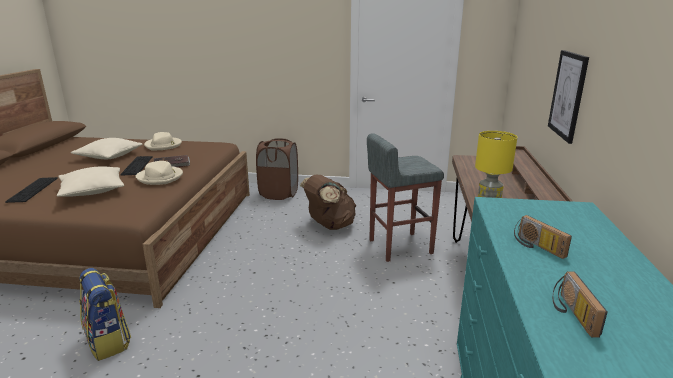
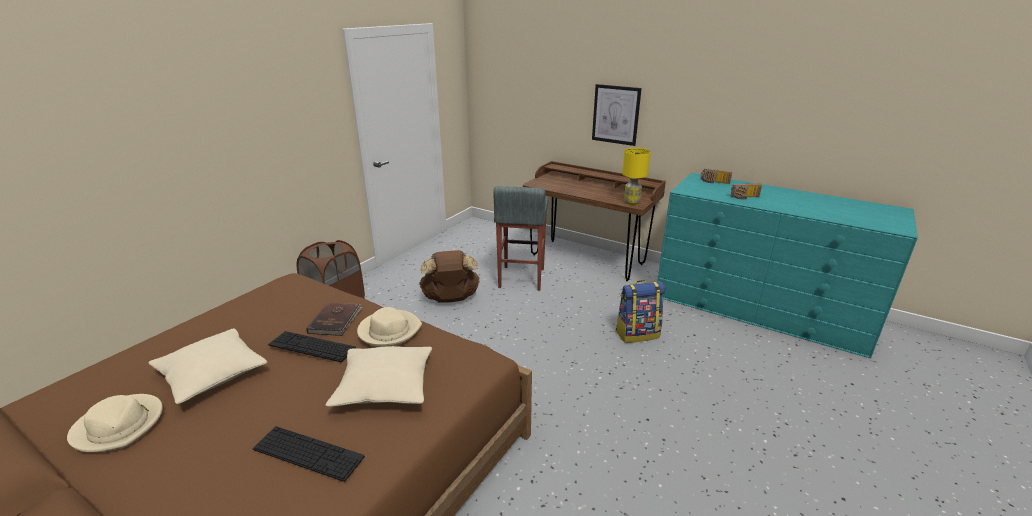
camera: 65 degrees left, 5 degrees up
backpack [79,268,131,361] -> backpack moved to [616,280,666,343]
beige hat [144,132,182,150] -> beige hat moved to [67,394,163,453]
radio [553,271,608,338] -> radio moved to [701,168,732,184]

